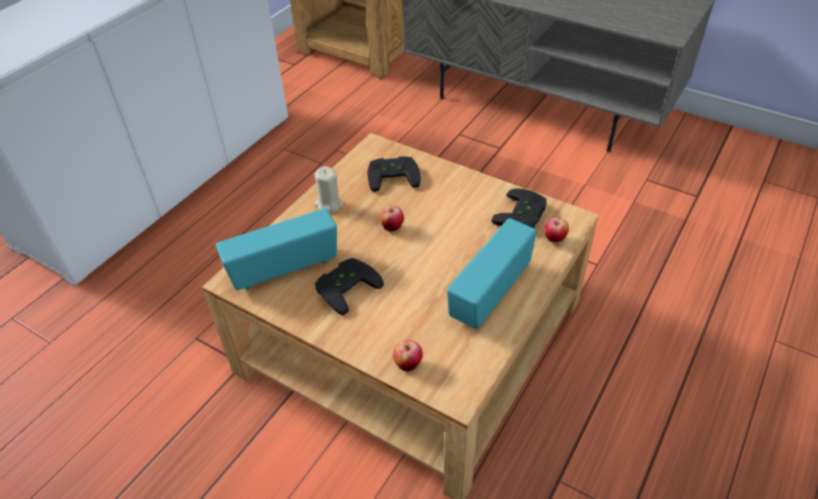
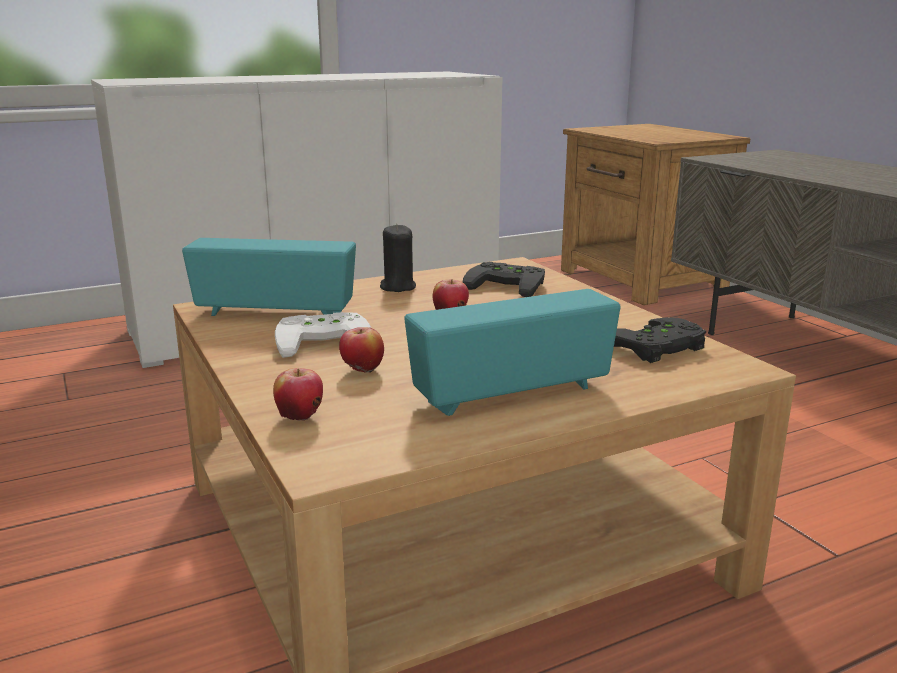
camera: 30 degrees right, 25 degrees down
beige candle [314,166,343,213] -> black candle [380,224,416,292]
black game controller [315,258,384,315] -> white game controller [275,312,371,358]
apple [545,217,569,242] -> apple moved to [339,327,384,373]

